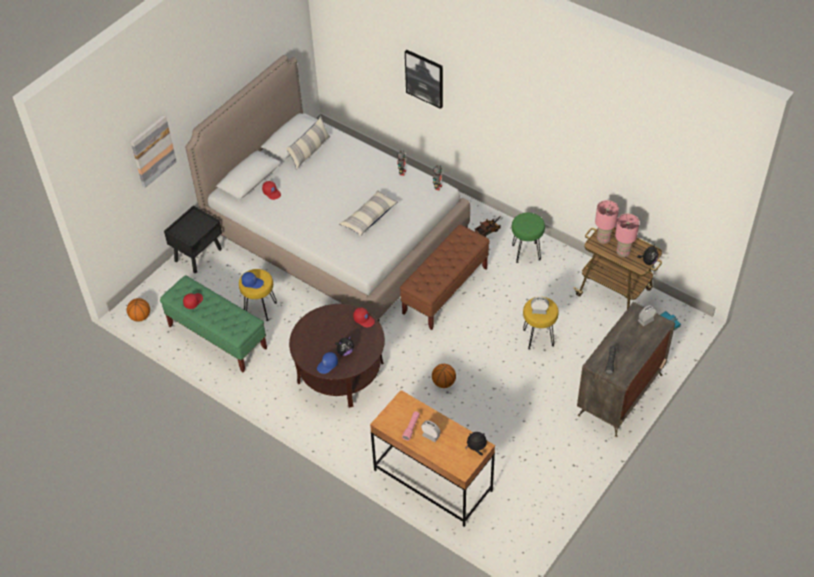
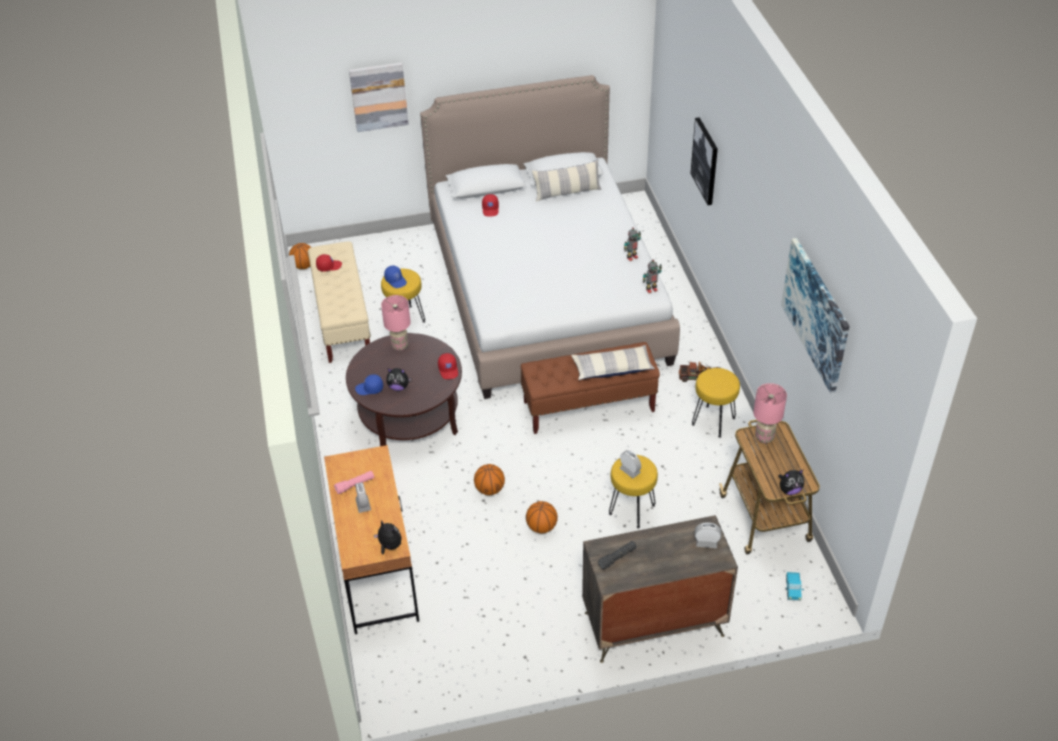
camera: 40 degrees right, 5 degrees down
green bench [160,275,267,372] -> beige bench [308,241,371,363]
black nightstand [164,205,222,273] -> none
pillow [339,190,399,236] -> pillow moved to [571,345,655,380]
green stool [512,213,545,263] -> yellow stool [692,368,740,438]
pink table lamp [615,214,639,257] -> pink table lamp moved to [381,295,411,351]
none -> basketball [526,501,558,533]
none -> picture [781,238,850,393]

